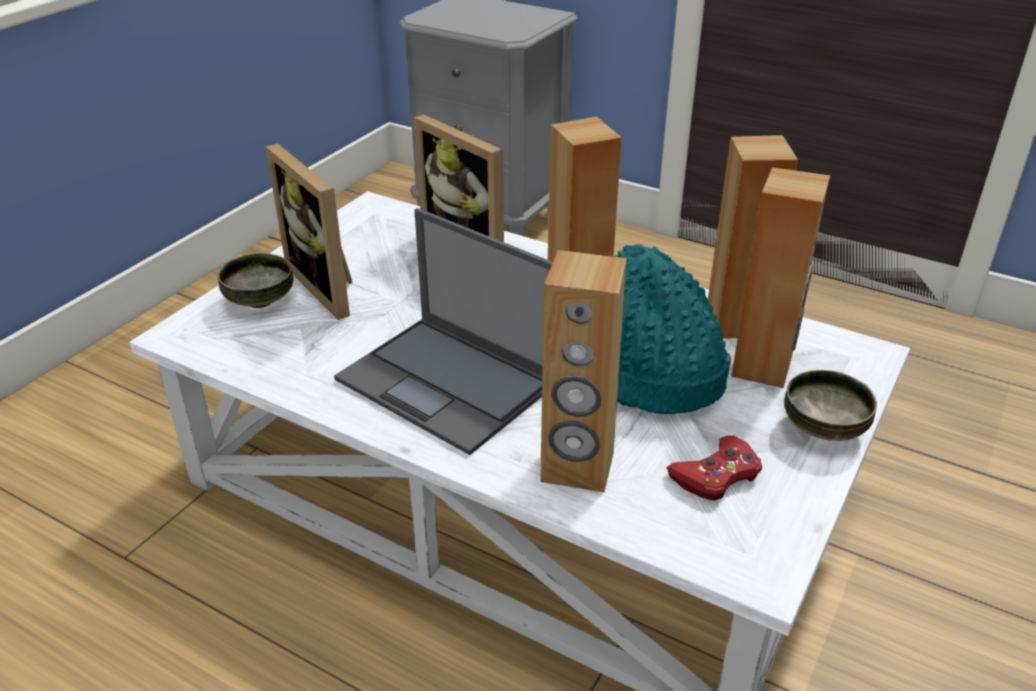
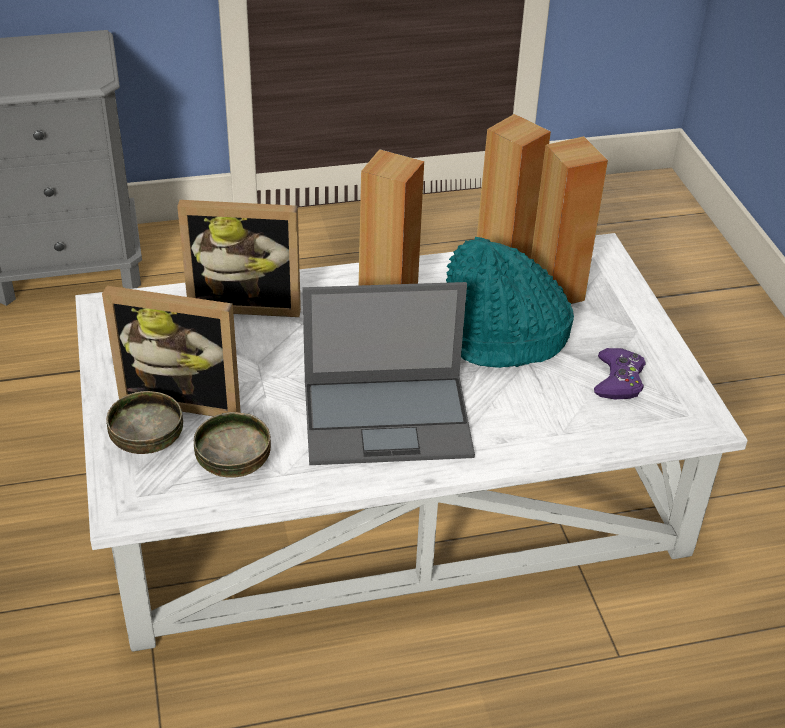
camera: 45 degrees left, 5 degrees up
brown speaker [540,250,627,492] -> none
red game controller [666,436,762,501] -> purple game controller [594,348,645,399]
bowl [784,370,877,441] -> bowl moved to [194,412,271,478]

